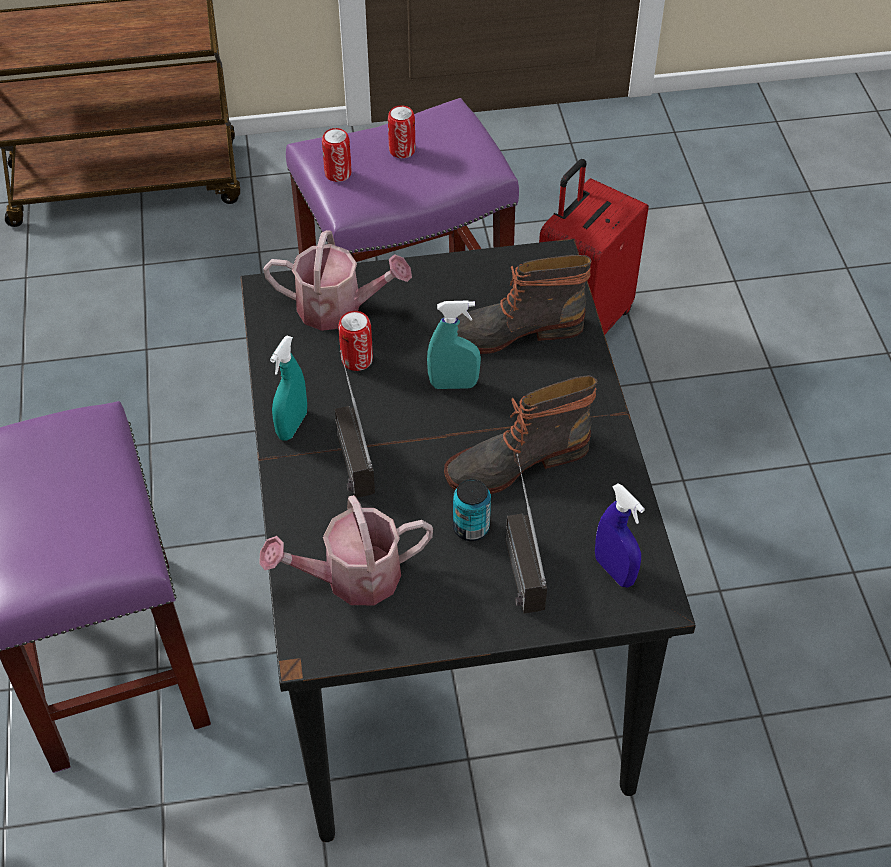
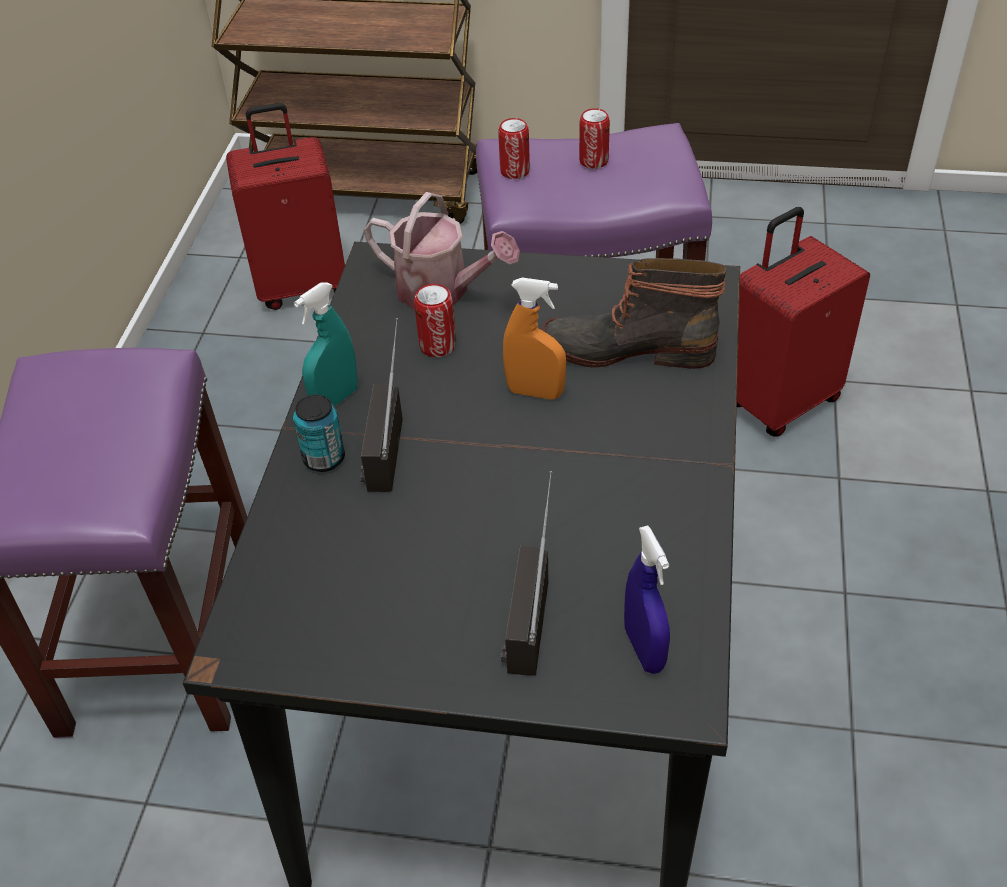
camera: 20 degrees right, 5 degrees down
watering can [259,495,433,605] -> none
turquoise spray bottle [427,300,481,389] -> orange spray bottle [503,278,566,399]
boot [444,375,597,494] -> none
can [453,479,491,541] -> can moved to [293,395,345,472]
none -> red suitcase [226,103,345,310]

